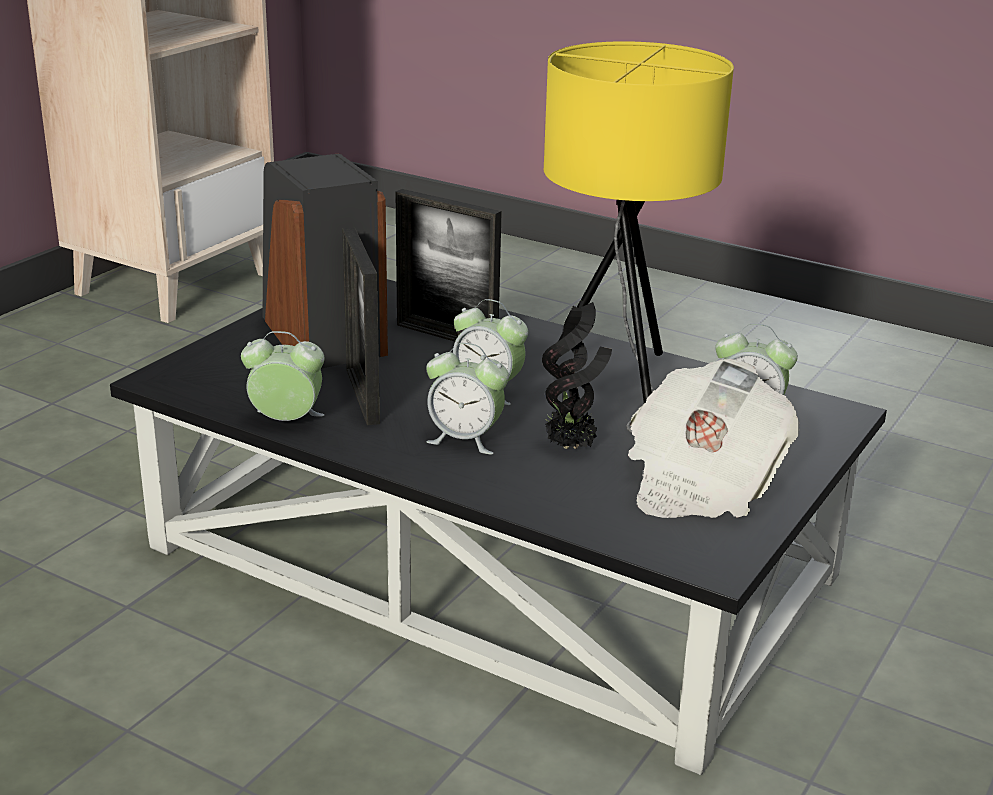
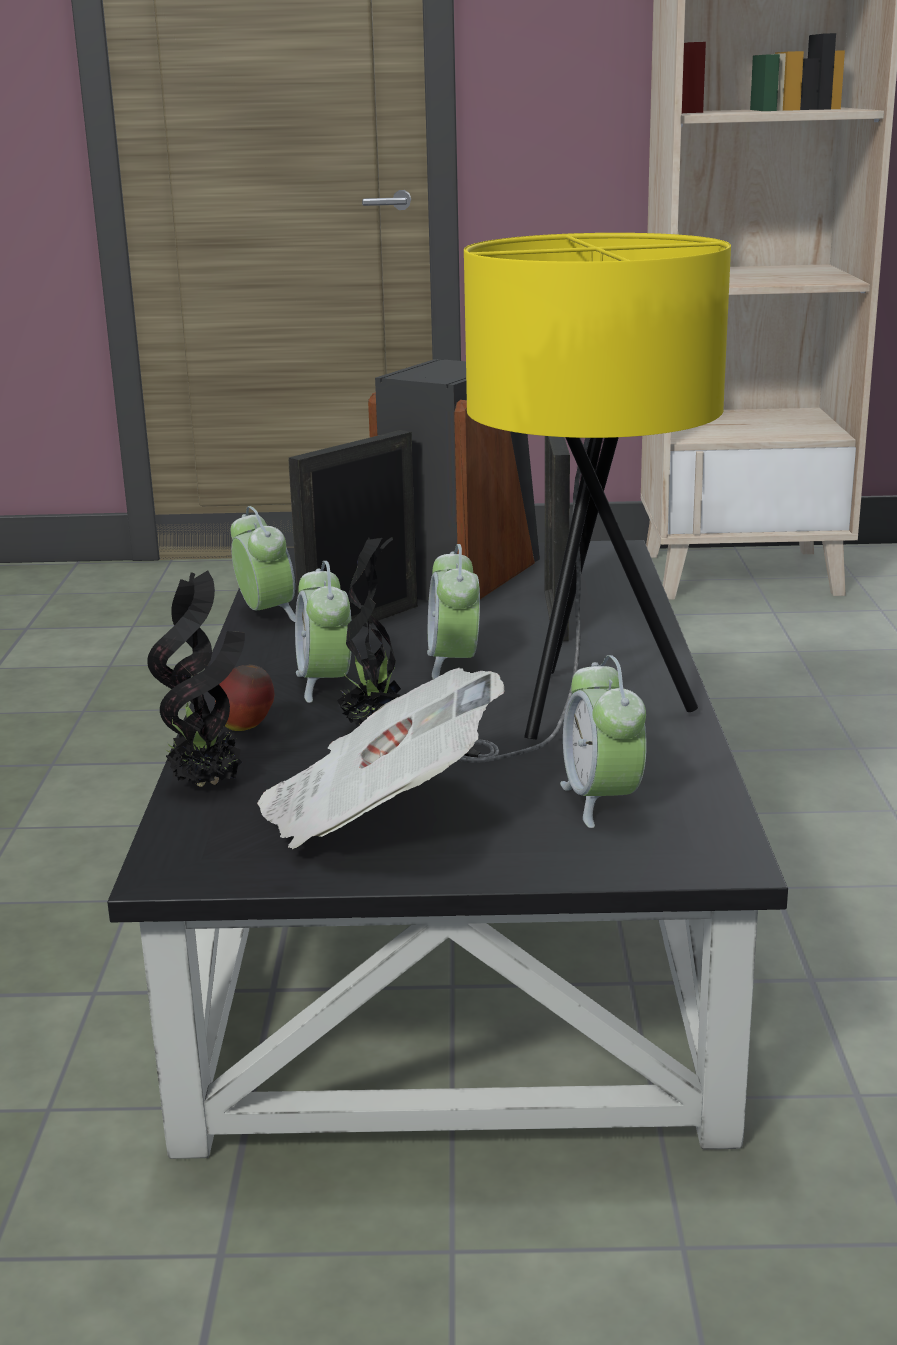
camera: 60 degrees right, 5 degrees down
none -> potted plant [147,570,245,787]
none -> apple [215,665,274,731]

